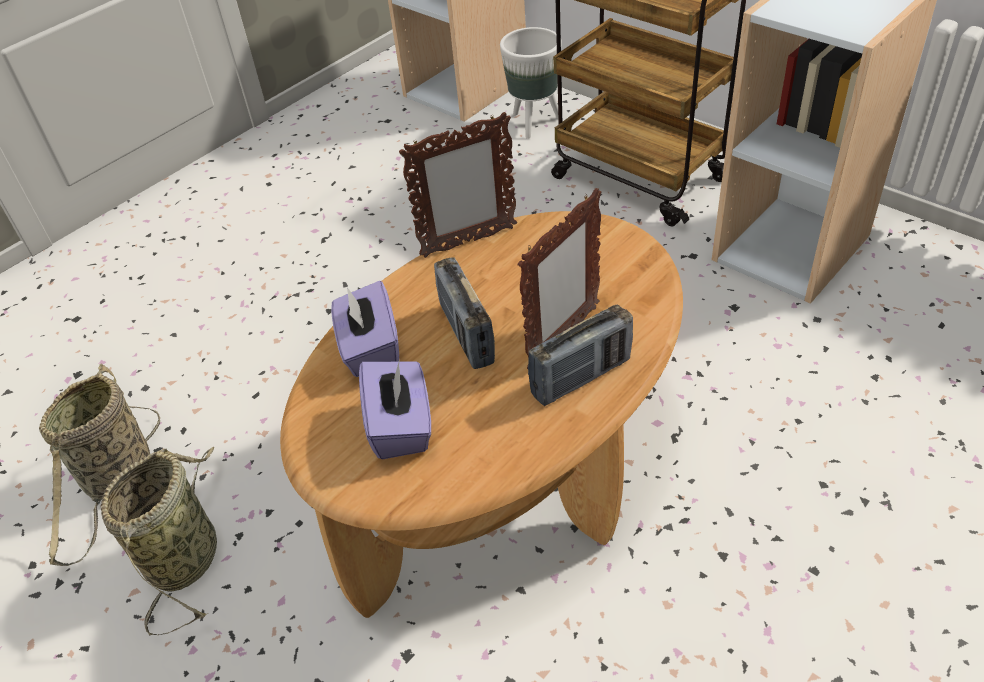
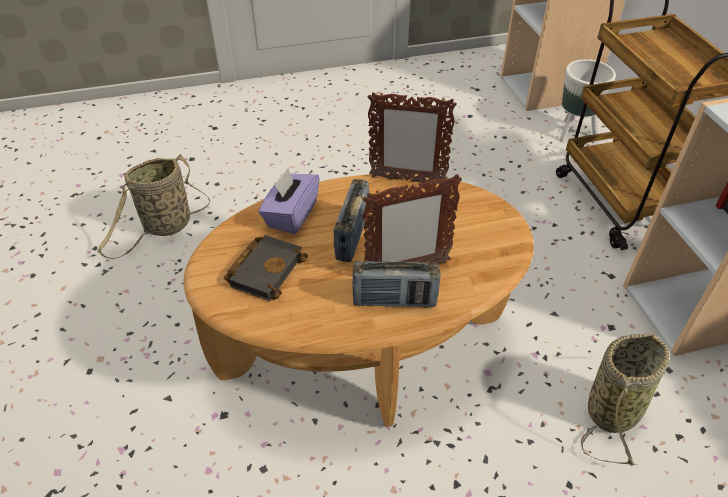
camera: 30 degrees right, 0 degrees up
basket [100,447,217,636] -> basket moved to [581,334,670,466]
purple tissue box [359,359,431,460] -> black book [224,235,308,301]

